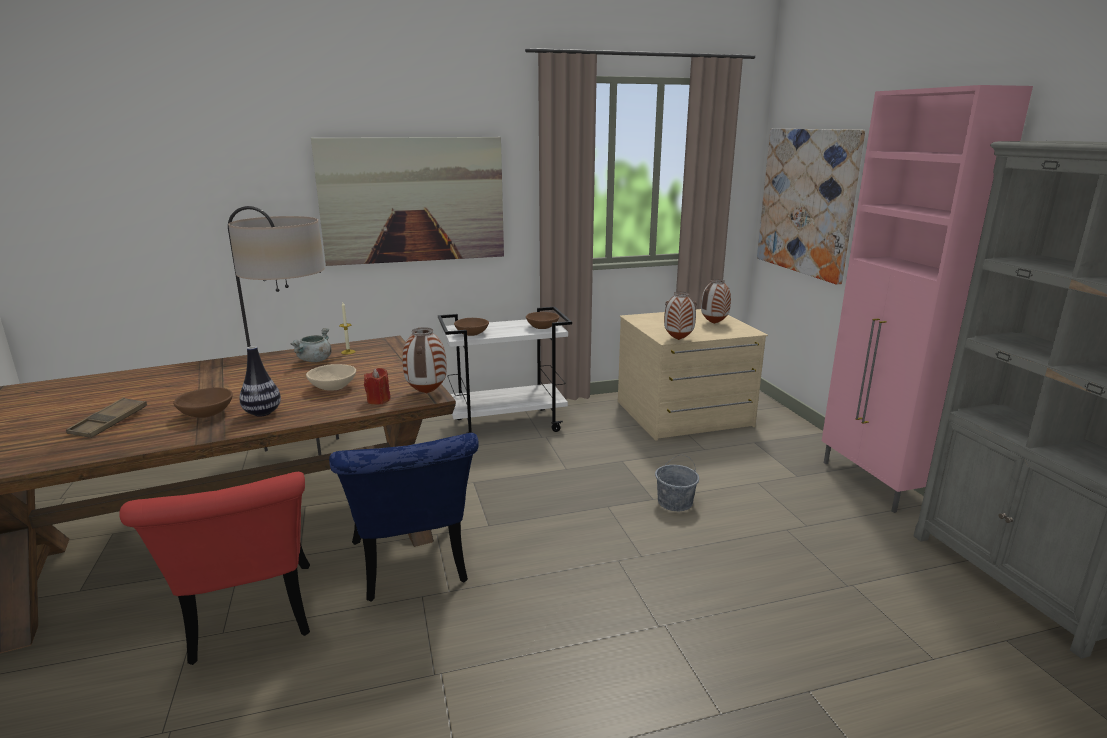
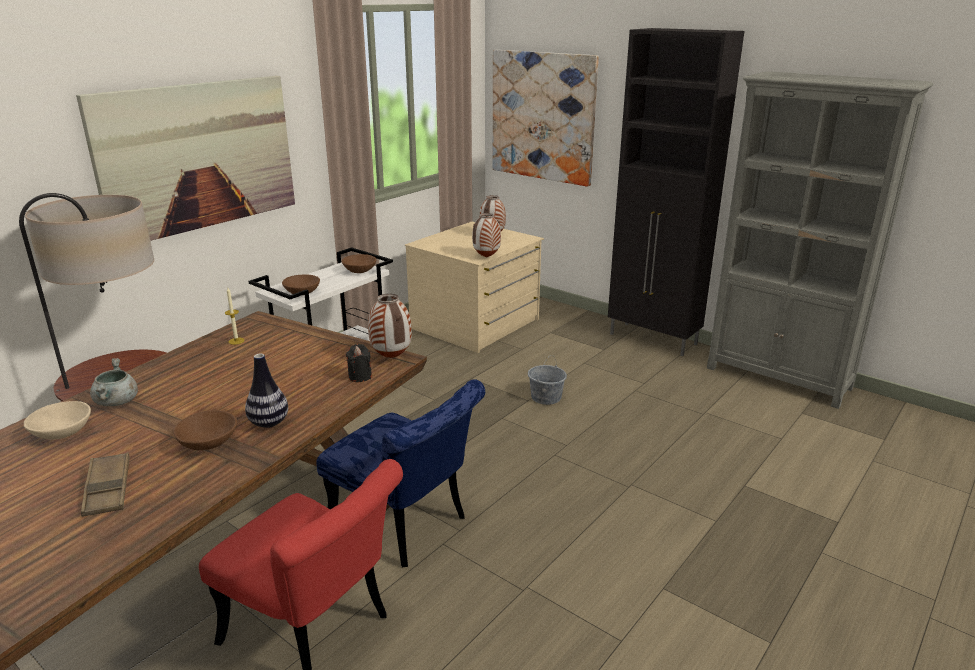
camera: 35 degrees left, 5 degrees up
grey cooking pot [290,328,332,362] -> grey cooking pot moved to [90,358,138,406]
beige bowl [306,364,356,391] -> beige bowl moved to [24,401,91,440]
red candle [364,368,390,405] -> black candle [346,344,372,382]
pink cabinet [822,85,1033,513] -> black cabinet [608,28,745,356]

